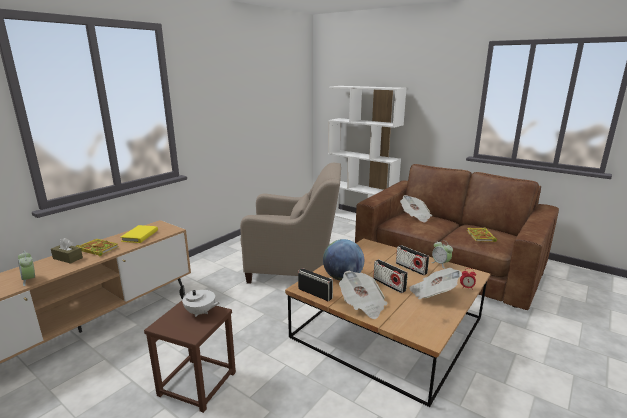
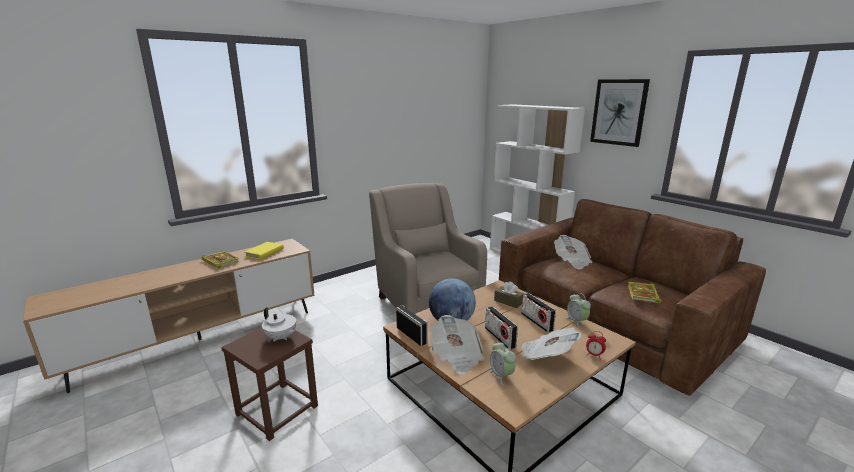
camera: 15 degrees right, 0 degrees up
alarm clock [18,251,35,286] -> alarm clock moved to [489,342,516,385]
brown tissue box [51,238,83,264] -> brown tissue box moved to [494,282,524,308]
beige armchair [240,163,341,284] -> beige armchair turned 135 degrees counterclockwise [369,183,487,314]
none -> picture [590,79,650,147]

